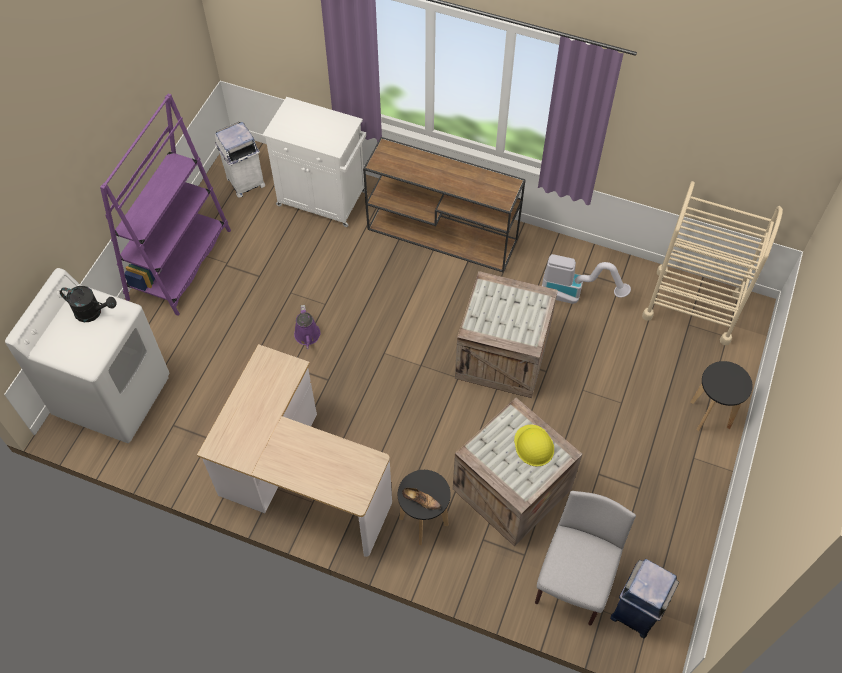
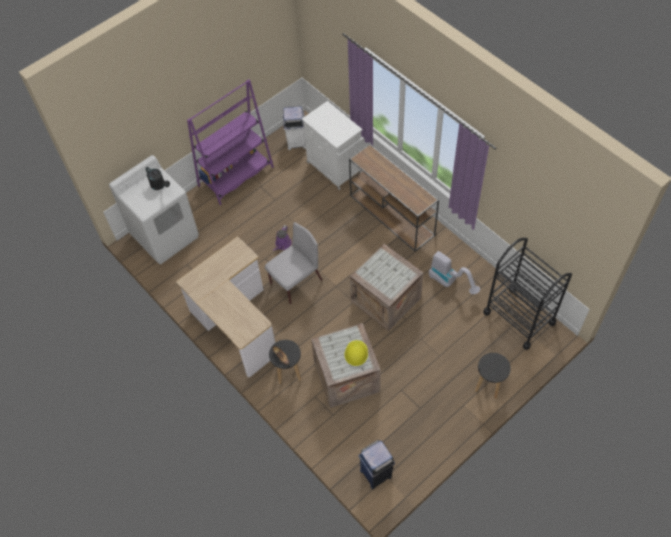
camera: 30 degrees right, 0 degrees up
grey chair [535,491,636,626] -> grey chair moved to [265,222,322,304]
beige cart [642,181,783,345] -> black cart [483,238,572,350]

